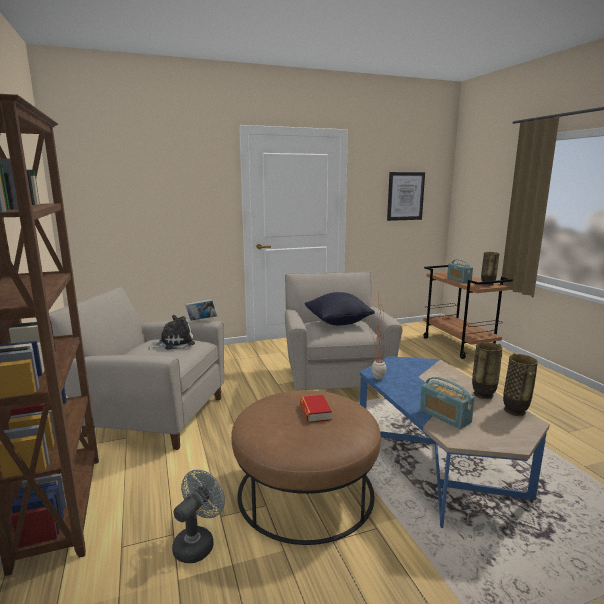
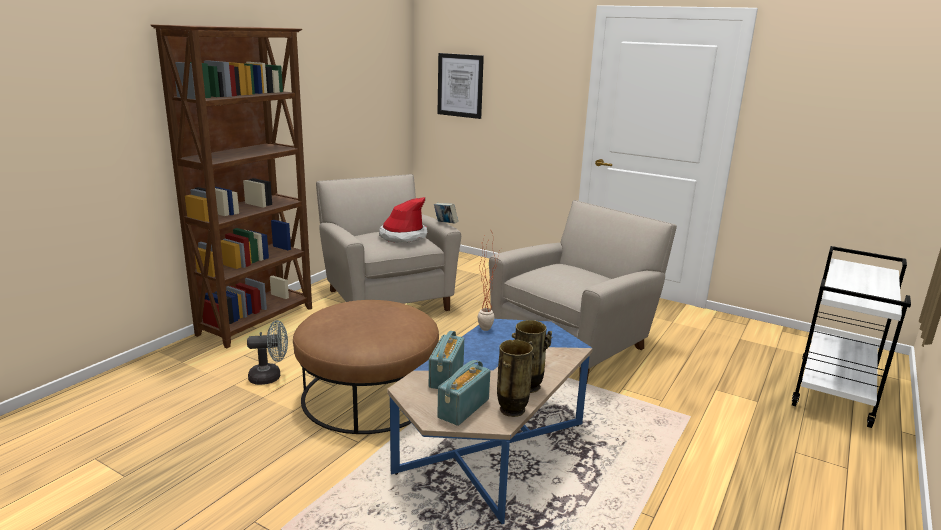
camera: 50 degrees right, 5 degrees up
plush toy [148,315,195,350] -> hat [379,197,427,243]
book [300,395,332,423] -> none
black pillow [305,292,375,325] -> none
picture [387,172,425,221] -> picture moved to [438,53,484,119]
brown cart [423,265,513,359] -> white cart [792,246,911,428]
radio [447,259,473,283] -> radio moved to [437,360,490,426]
vase [481,252,499,286] -> none

